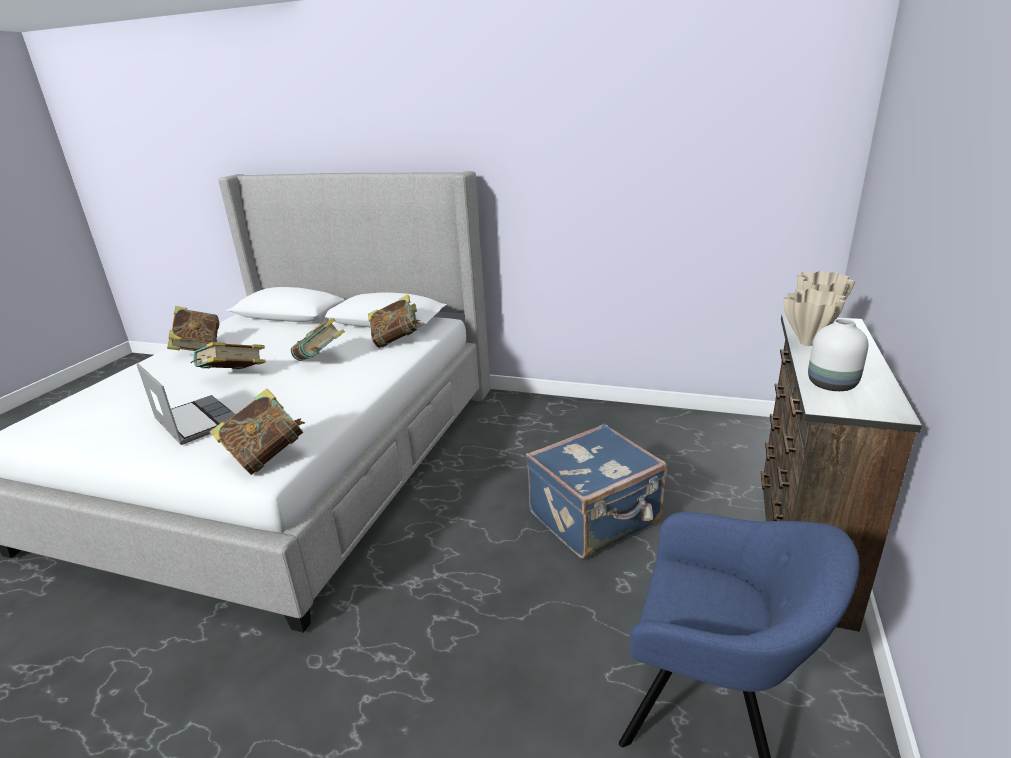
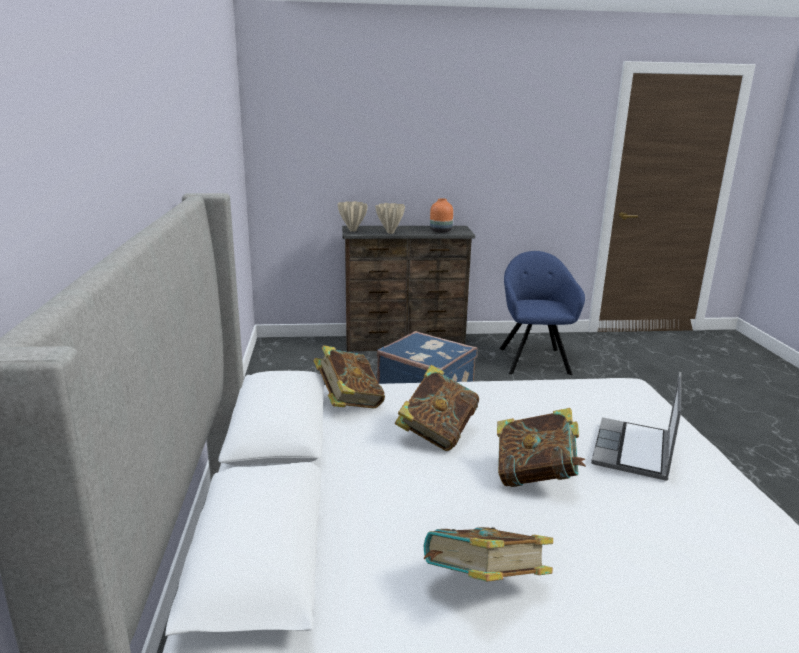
camera: 115 degrees left, 5 degrees down
book [210,389,305,475] -> none
white vase [808,318,868,391] -> orange vase [430,198,453,233]

